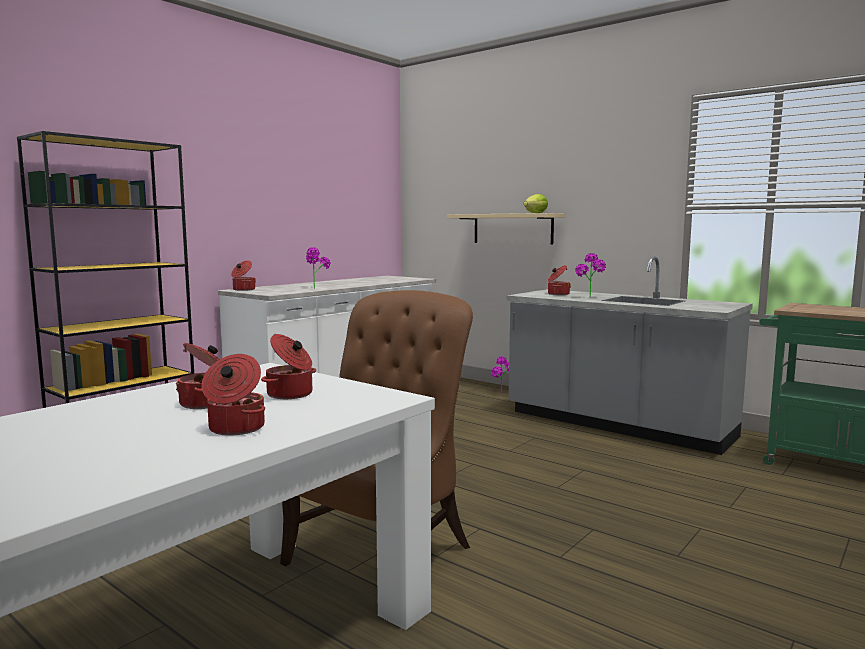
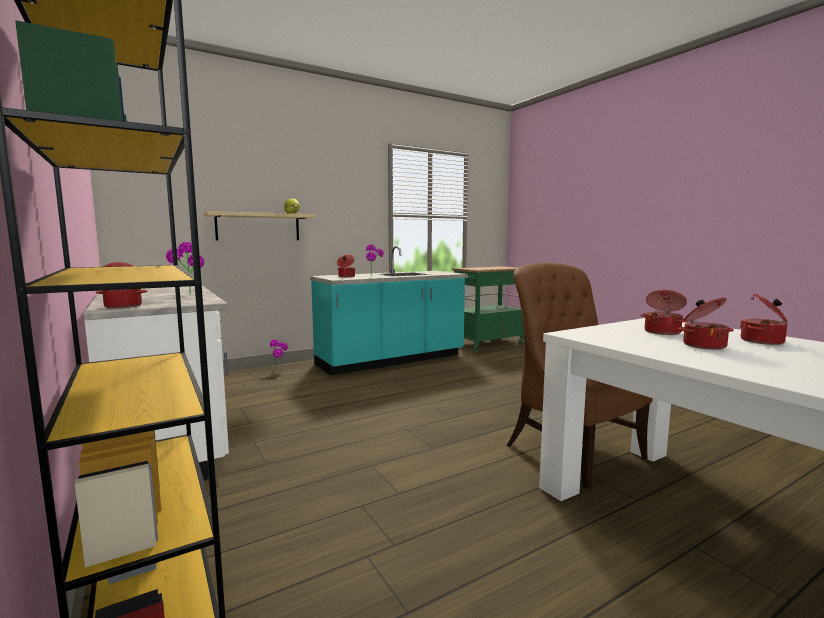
camera: 70 degrees left, 0 degrees up
grey counter [506,256,753,455] -> turquoise counter [310,246,468,375]

